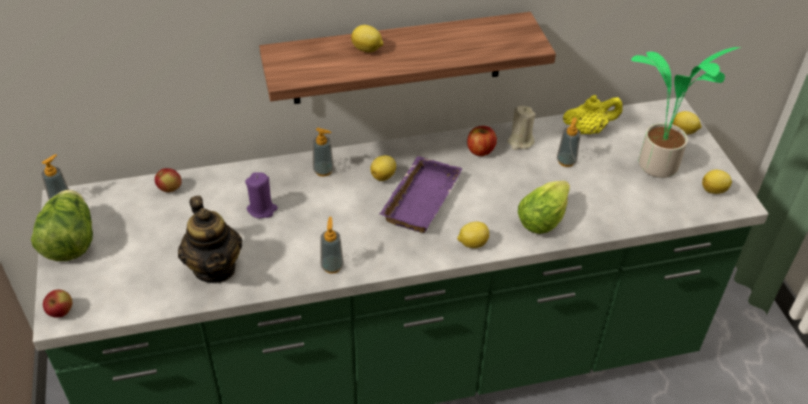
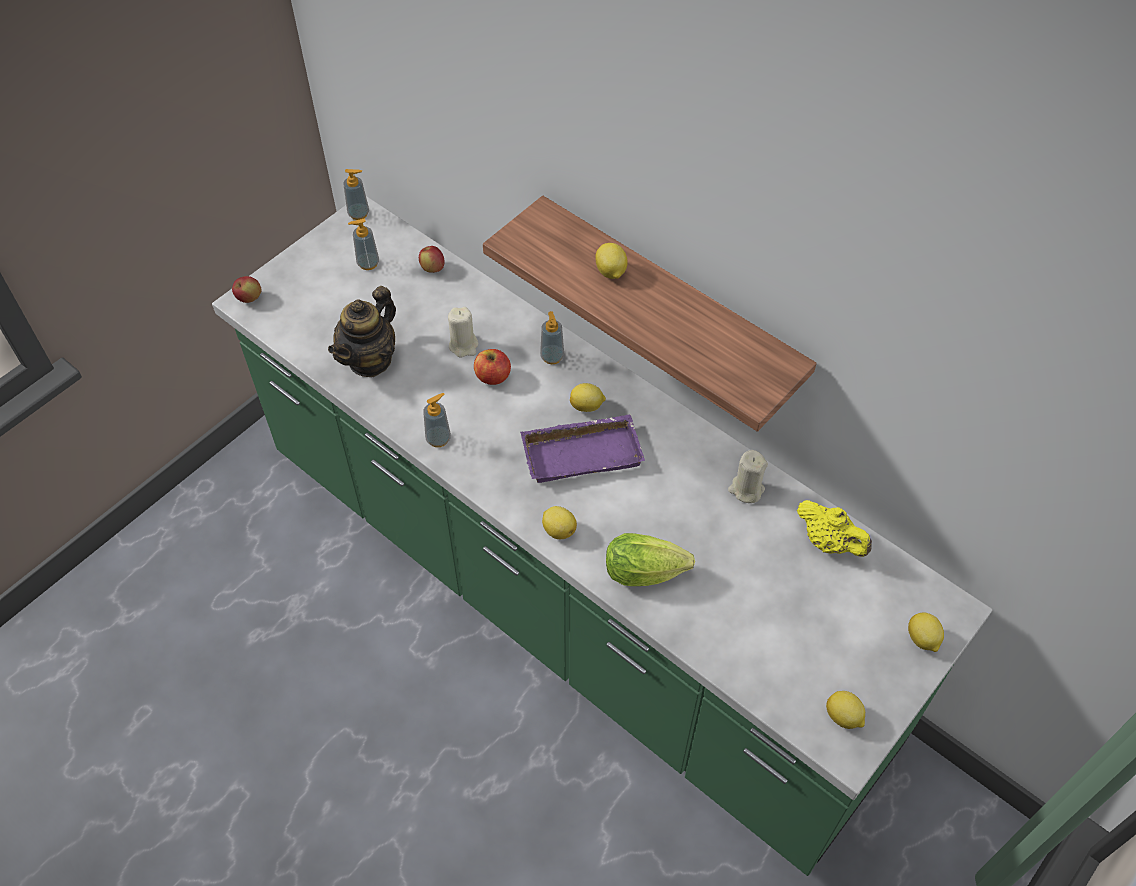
camera: 55 degrees right, 10 degrees up
lettuce [31,190,93,261] -> none
purple candle [245,172,278,218] -> beige candle [448,307,478,357]
apple [467,126,497,156] -> apple moved to [474,349,511,385]
soap dispenser [557,117,581,167] -> soap dispenser moved to [348,219,379,270]
potted plant [631,47,741,178] -> none

